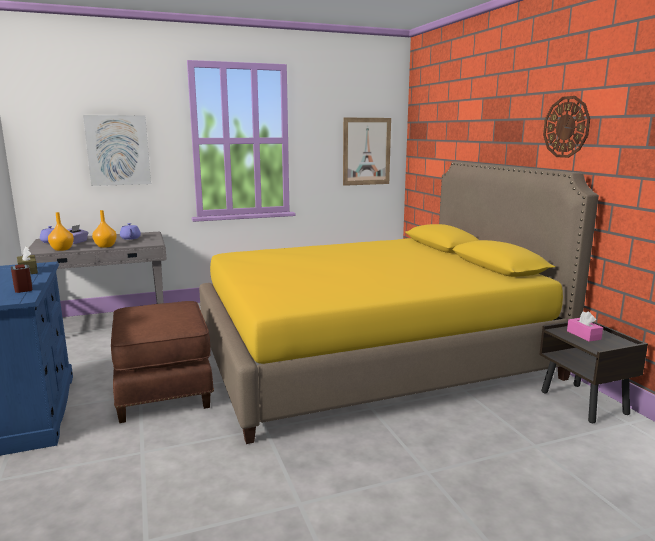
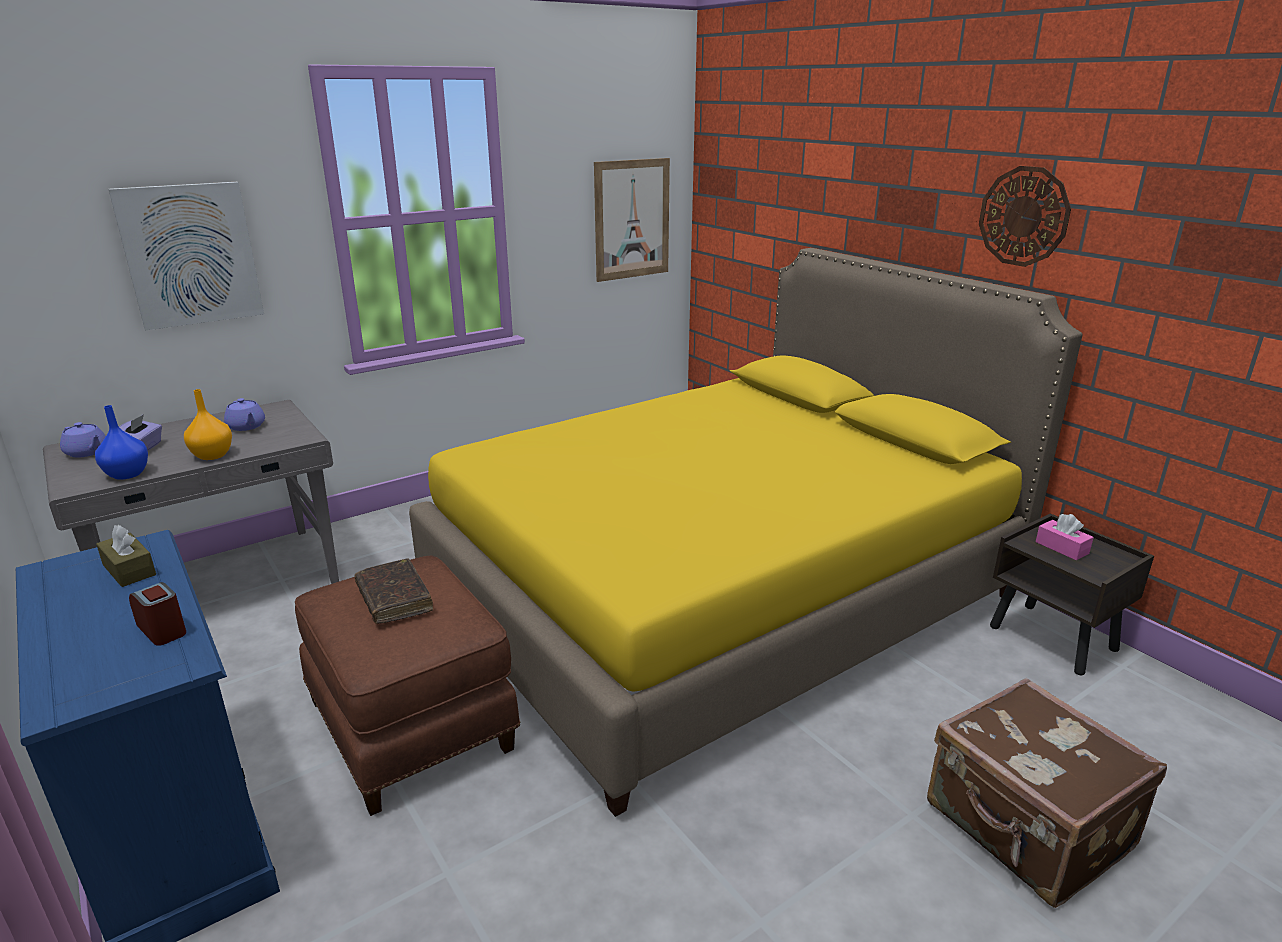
camera: 15 degrees left, 10 degrees up
orange vase [48,212,74,251] -> blue vase [95,405,148,480]
none -> brown book [355,558,433,624]
none -> brown suitcase [927,678,1167,908]

